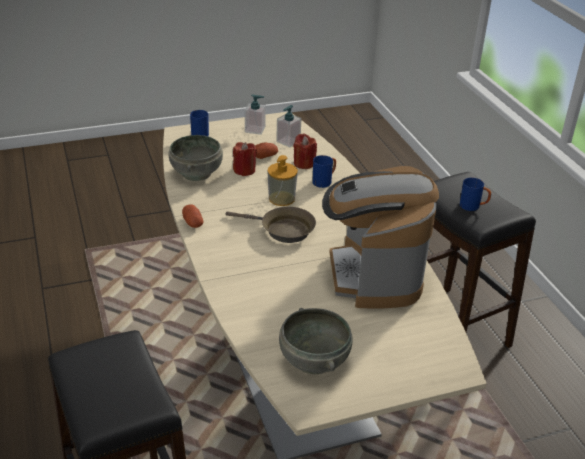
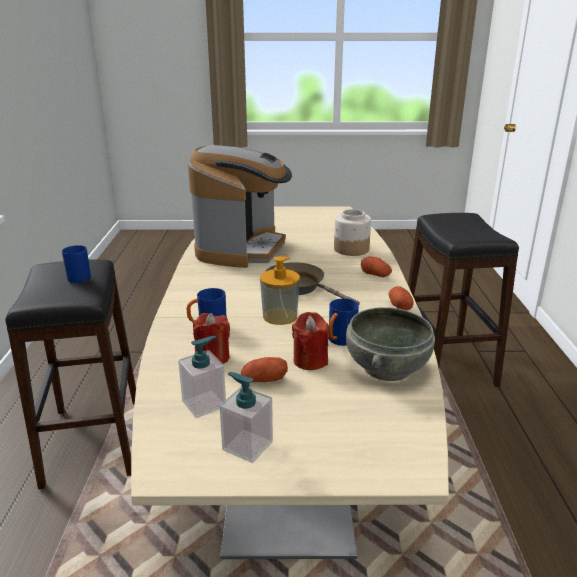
camera: 160 degrees left, 10 degrees down
blue mug [190,110,209,136] -> blue mug moved to [329,298,359,346]
grey bowl [279,308,353,374] -> none
none -> jar [334,209,371,256]
none -> potato [361,256,392,277]

